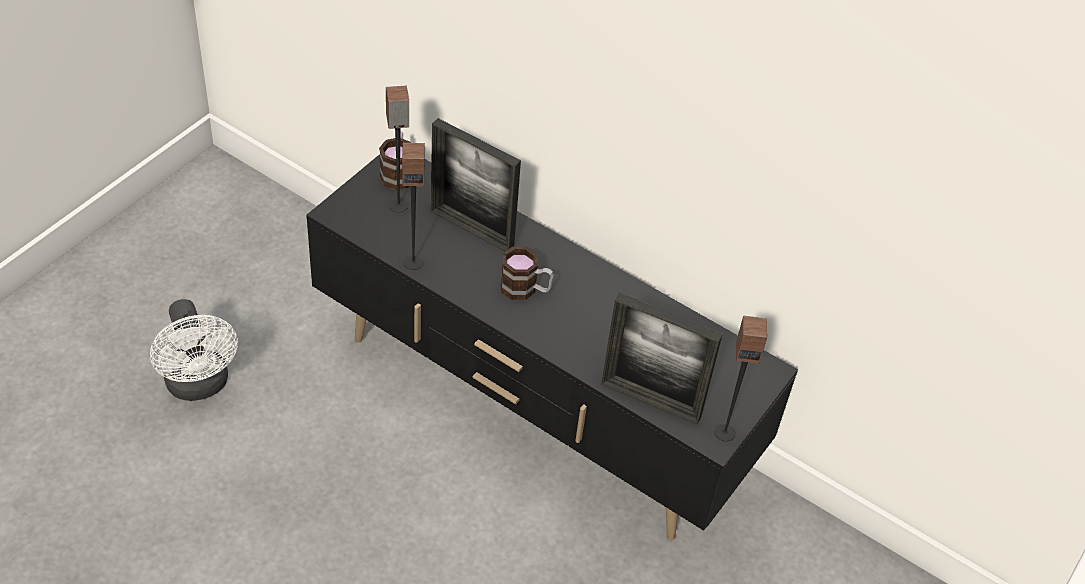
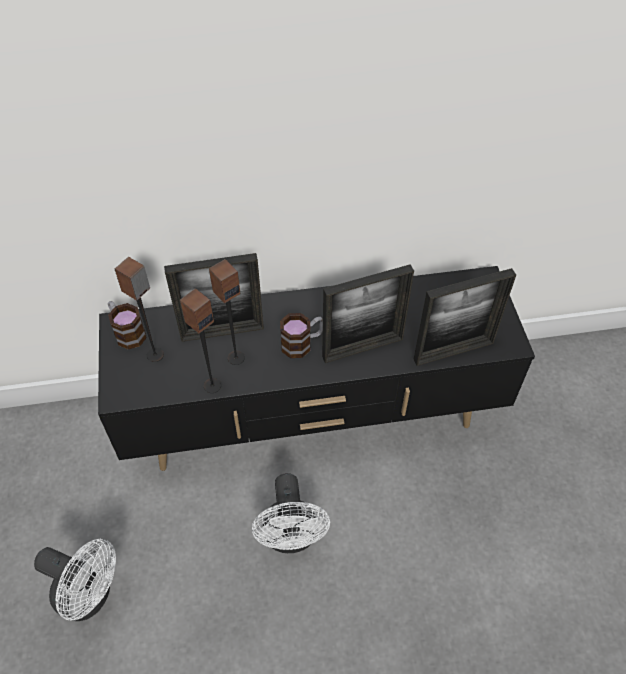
camera: 40 degrees left, 5 degrees up
speaker [714,315,767,441] -> speaker moved to [209,259,245,365]
none -> white fan [252,473,330,553]
none -> picture frame [322,264,414,363]

